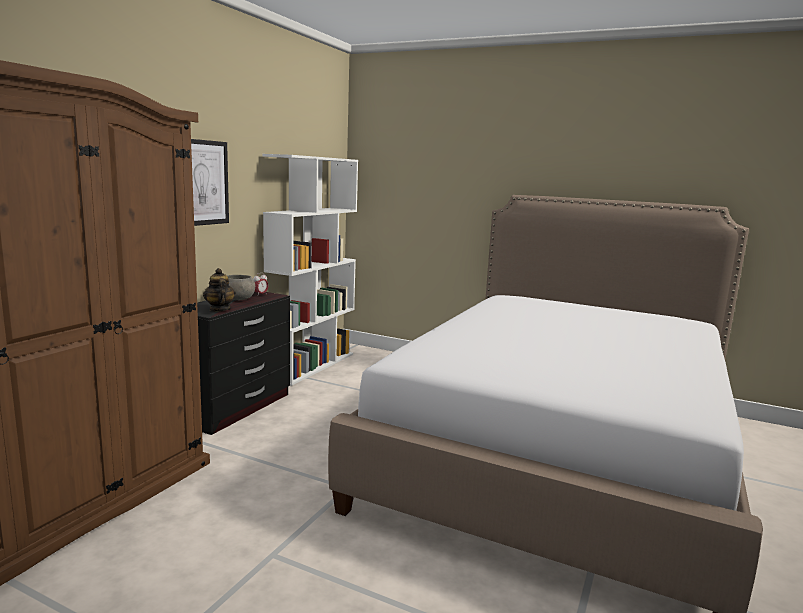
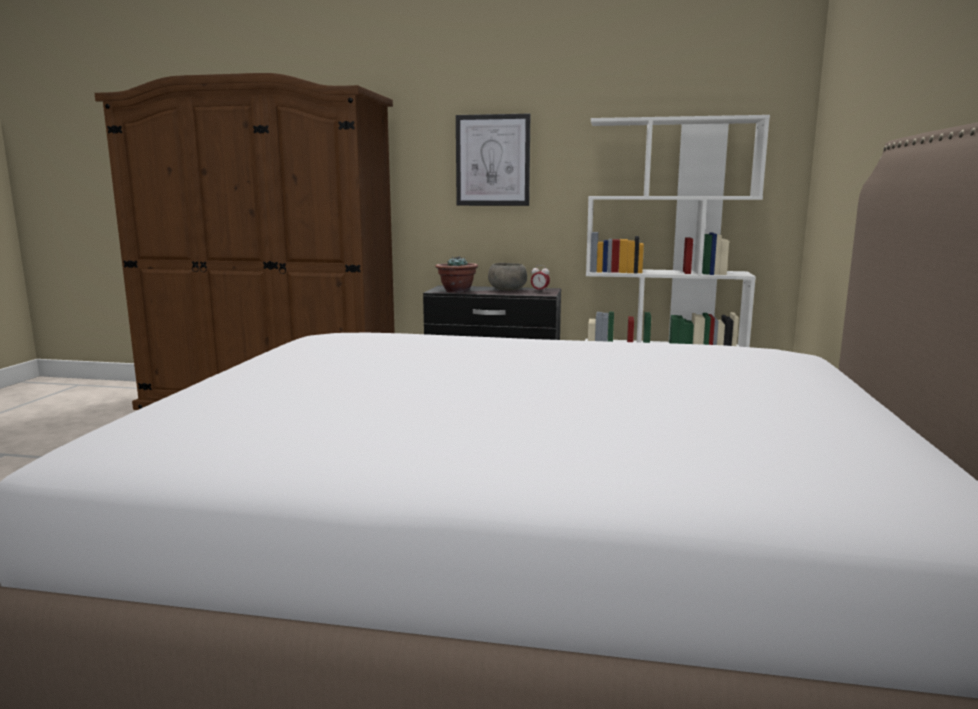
camera: 75 degrees right, 0 degrees up
teapot [203,268,236,312] -> potted plant [435,256,478,293]

